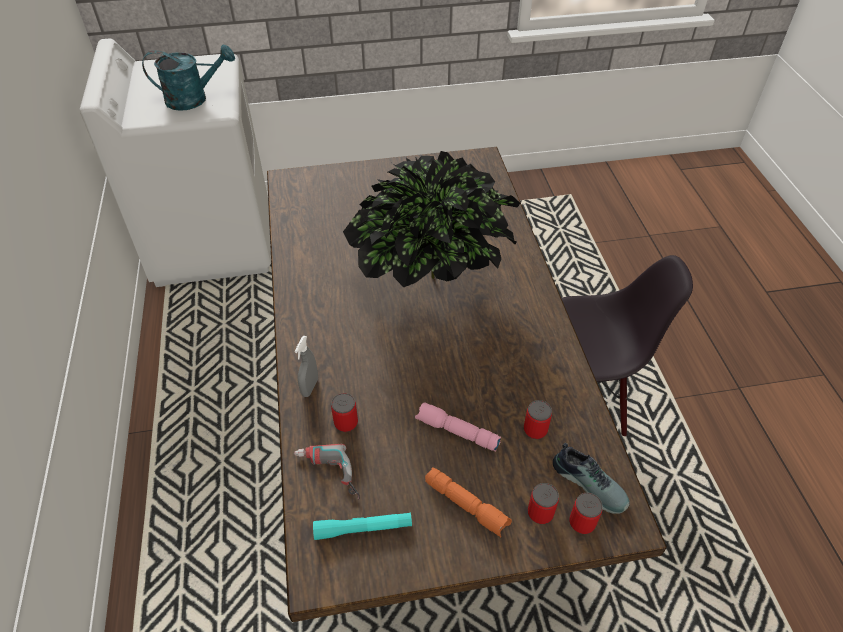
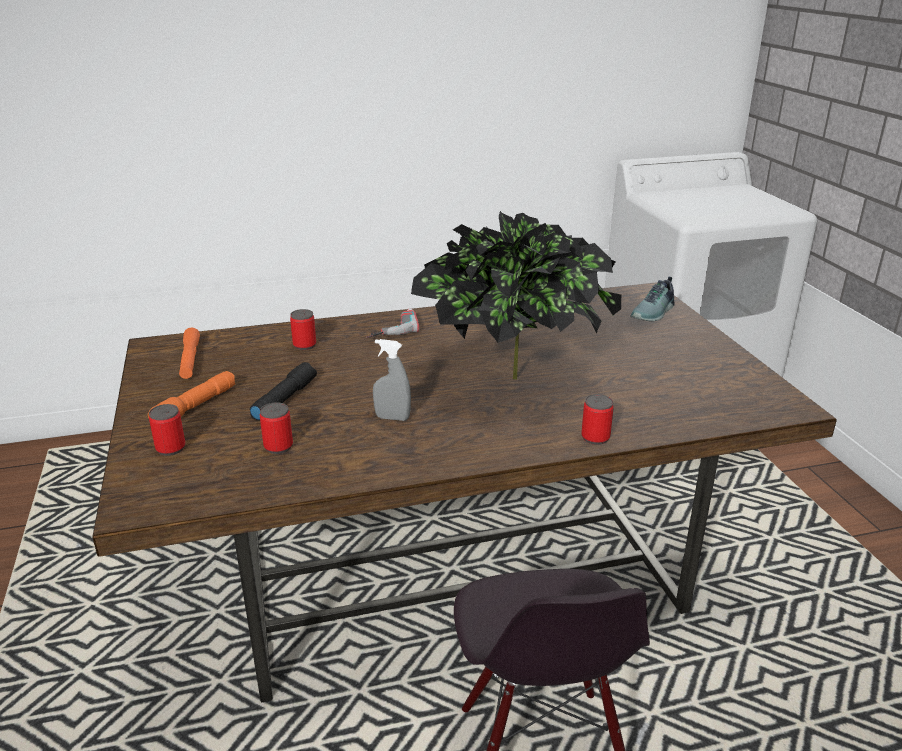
camera: 85 degrees right, 20 degrees down
turquoise watering can [142,44,235,111] -> none
power drill [294,444,360,500] -> power drill moved to [366,309,419,338]
grey spray bottle [295,335,318,397] -> grey spray bottle moved to [373,339,411,421]
turquoise flashlight [313,512,412,540] -> orange flashlight [179,328,200,379]
pink flashlight [415,402,501,452] -> black flashlight [250,362,317,421]
shoe [553,443,630,514] -> shoe moved to [630,276,674,322]
can [569,493,603,534] -> can moved to [581,394,614,445]

